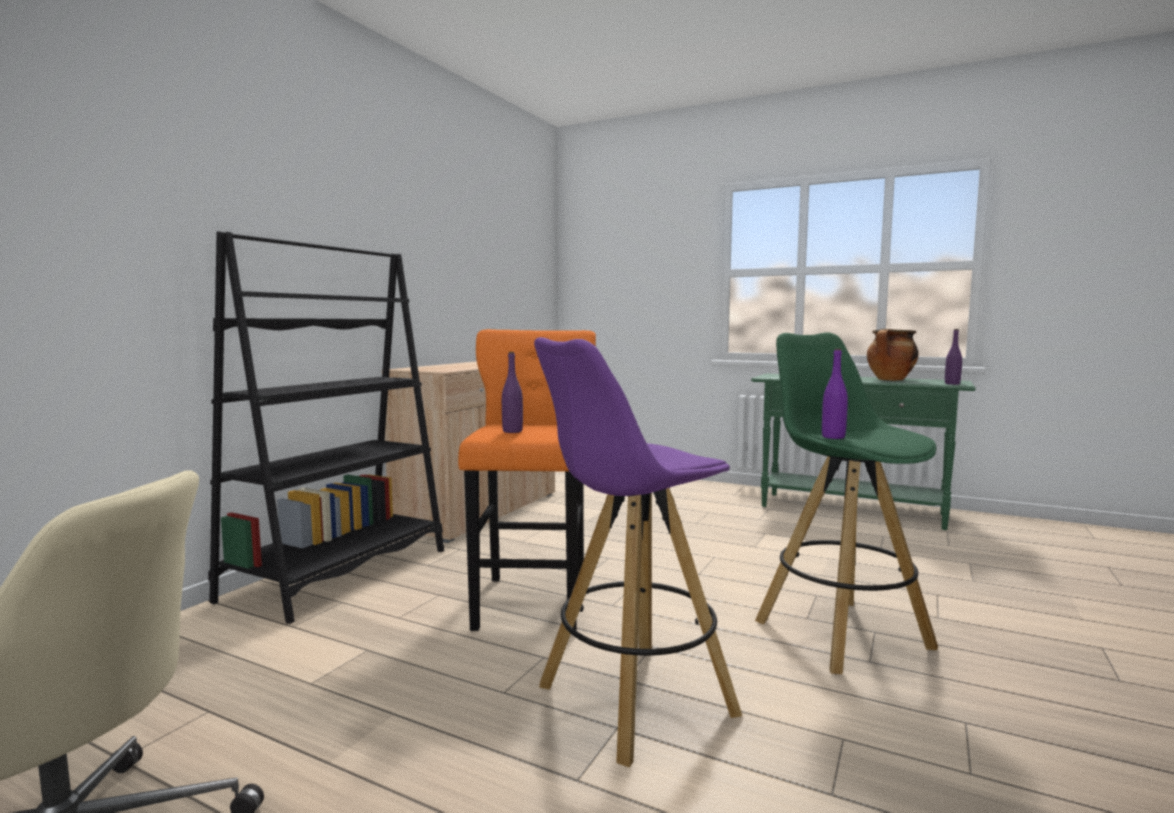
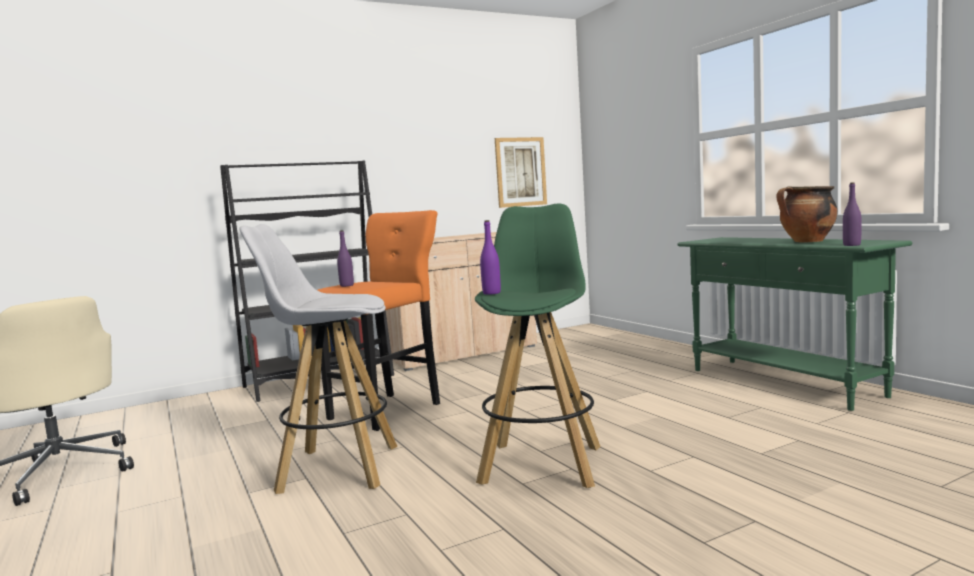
camera: 35 degrees right, 0 degrees up
purple stool [534,337,742,767] -> white stool [239,224,397,494]
none -> picture [495,137,547,208]

